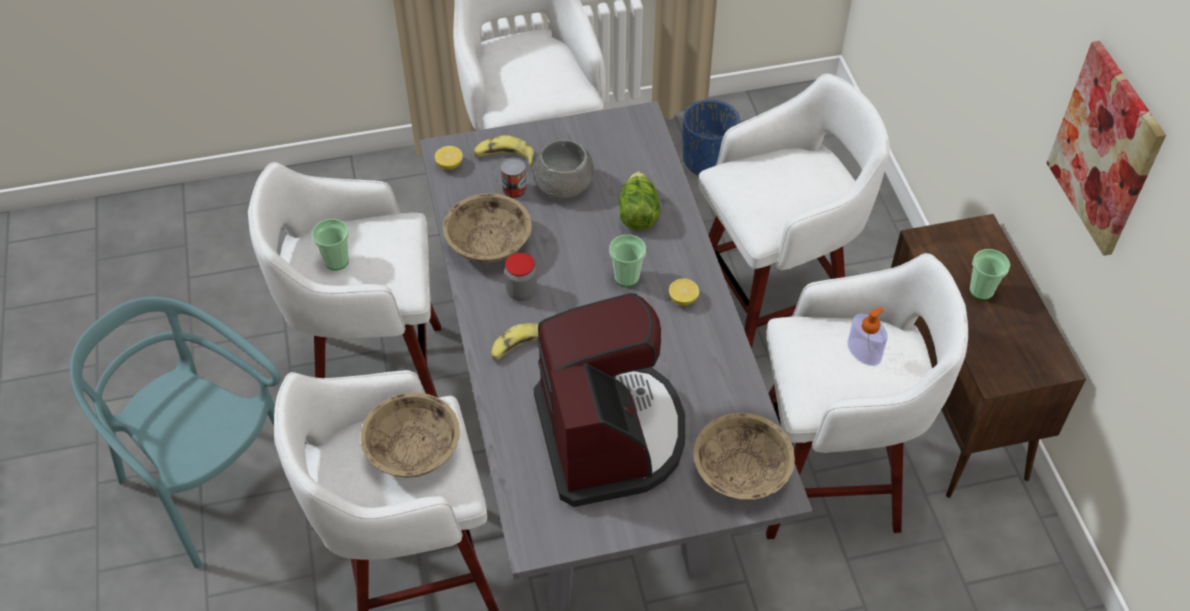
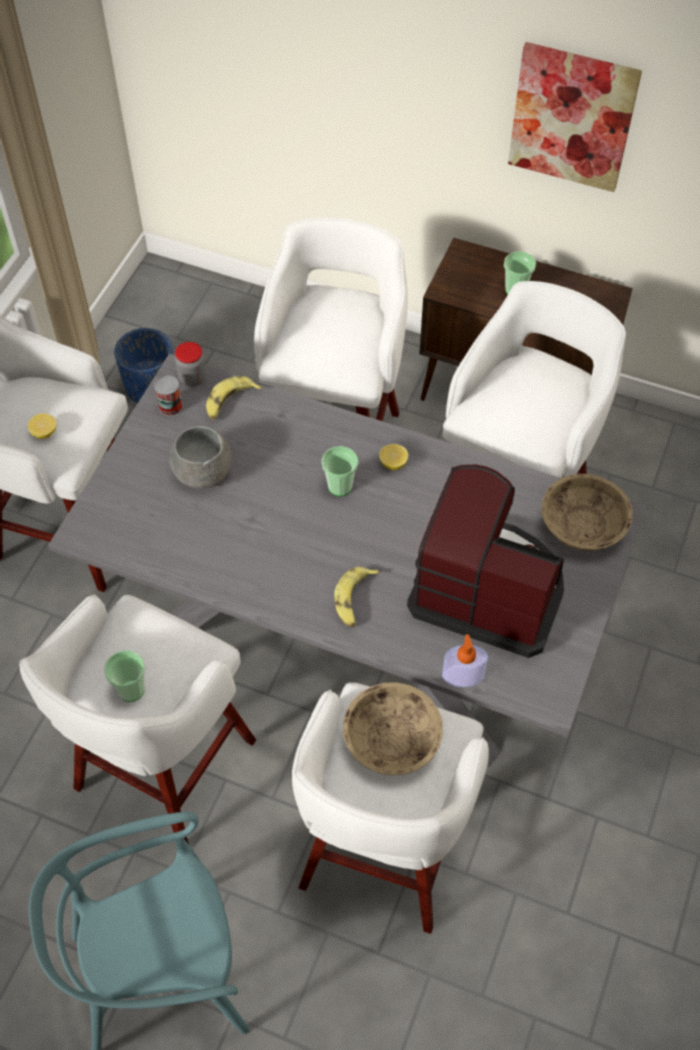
camera: 55 degrees left, 5 degrees up
lemon [435,146,463,169] -> lemon moved to [28,413,56,439]
beige bowl [443,193,532,263] -> none
banana [473,135,534,166] -> banana moved to [206,376,262,420]
can [501,157,527,199] -> can moved to [154,375,183,416]
jar [505,253,537,301] -> jar moved to [175,342,206,387]
lettuce [619,171,660,230] -> none
soap dispenser [848,307,888,366] -> soap dispenser moved to [442,634,488,687]

